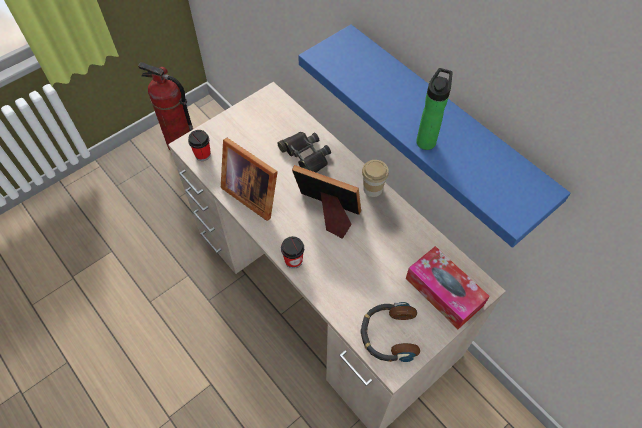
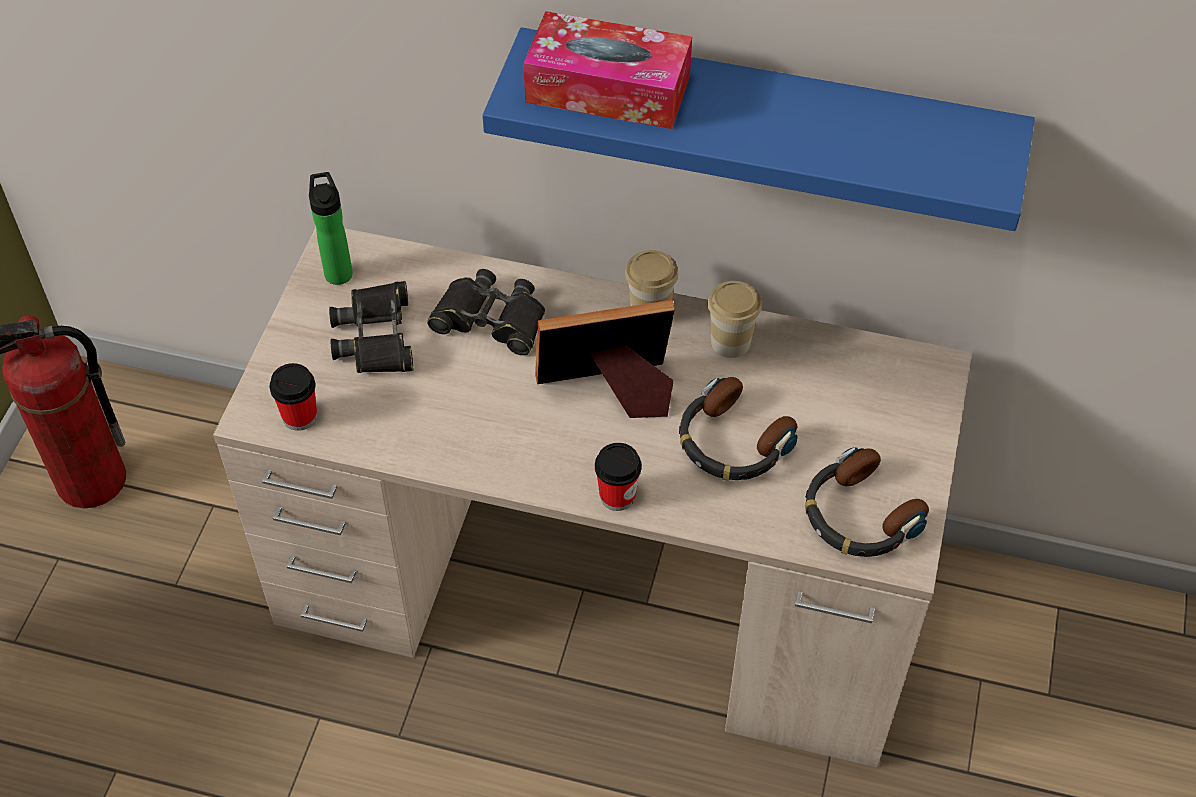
camera: 35 degrees left, 5 degrees down
picture frame [221,138,278,221] -> none
tissue box [406,246,490,329] -> tissue box moved to [523,11,692,129]
bottle [416,68,452,150] -> bottle moved to [309,172,353,285]
none -> black binoculars [329,281,413,373]
none -> headphones [679,377,798,481]
none -> cup [708,281,762,358]

